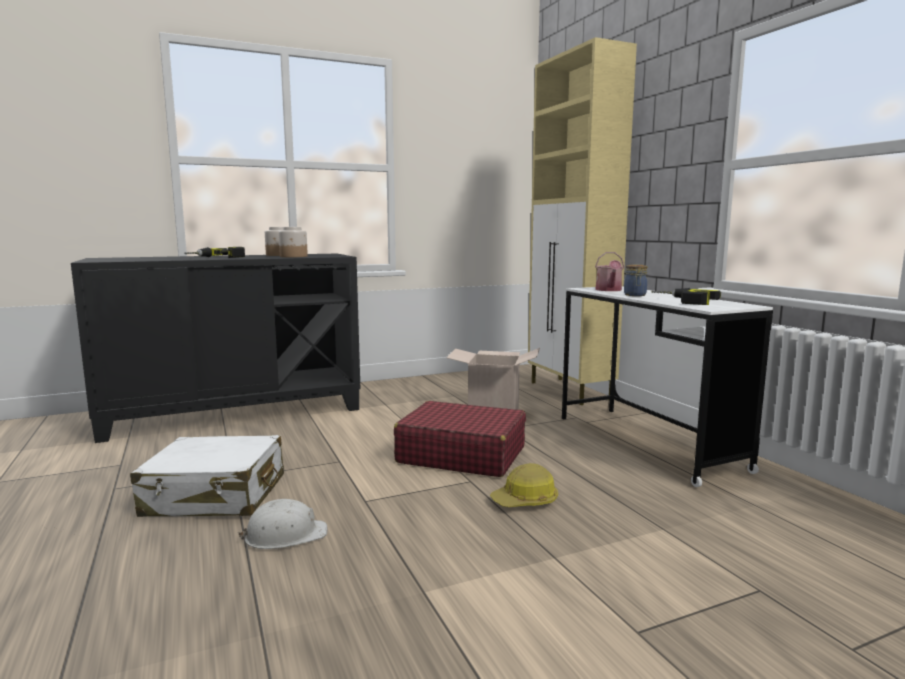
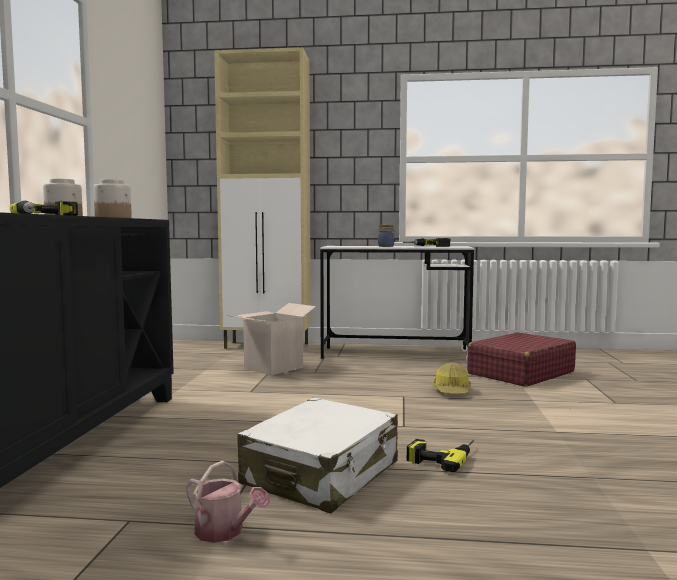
camera: 60 degrees left, 5 degrees down
white hard hat [238,499,328,549] -> power drill [407,439,474,472]
red suitcase [394,401,526,477] -> red suitcase moved to [467,332,576,387]
watering can [595,252,624,291] -> watering can moved to [186,461,270,543]

